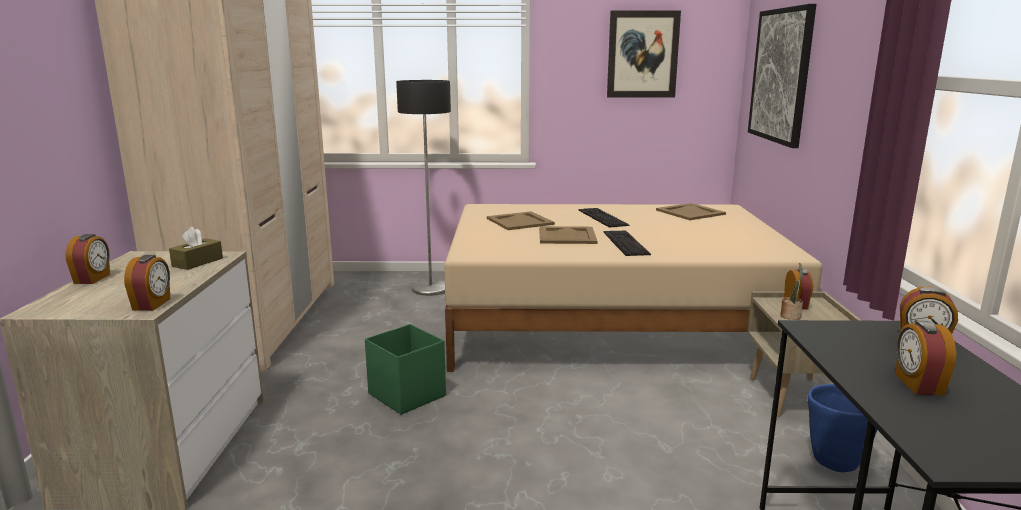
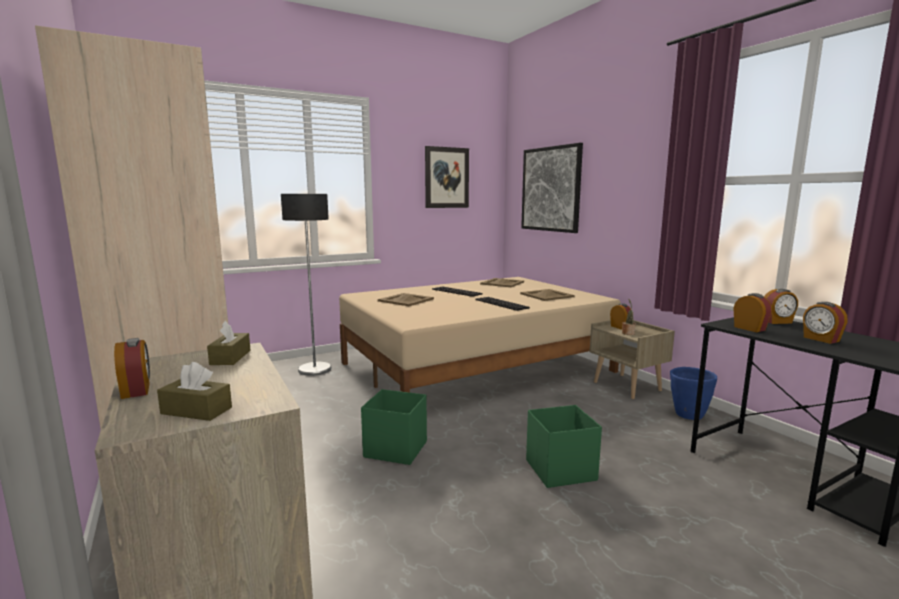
camera: 30 degrees left, 5 degrees down
alarm clock [124,255,170,311] -> alarm clock moved to [734,293,772,332]
beige tray [539,226,598,244] -> beige tray moved to [520,289,575,301]
none -> brown tissue box [157,362,232,421]
none -> green storage box [526,405,602,488]

